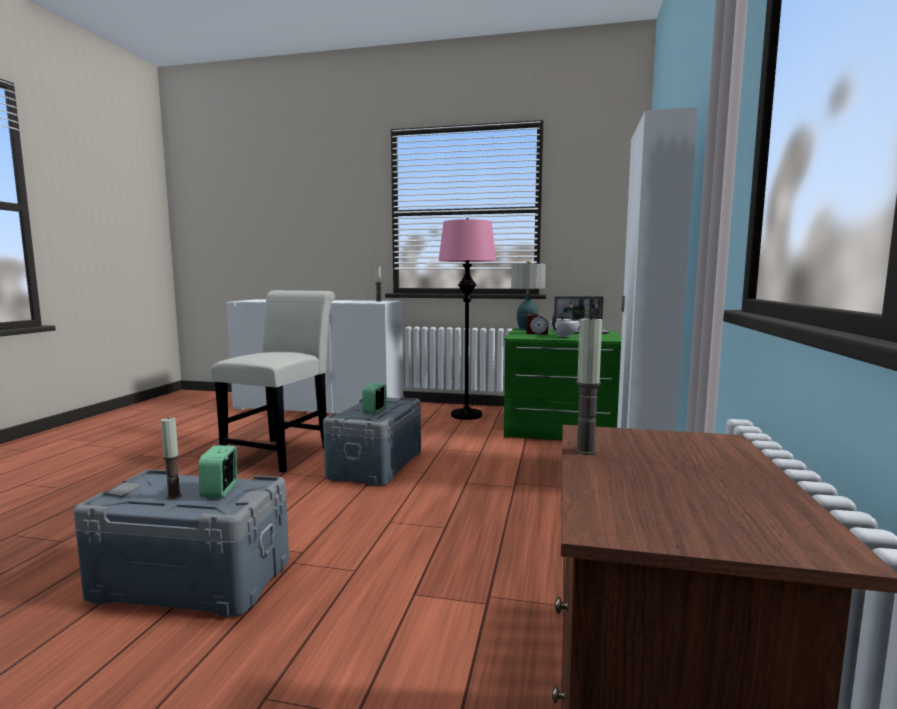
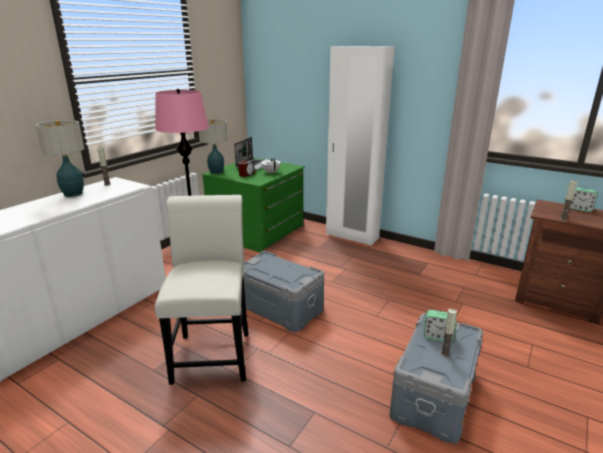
camera: 70 degrees left, 15 degrees up
white chair [211,290,335,473] -> white chair turned 45 degrees clockwise [155,195,248,385]
alarm clock [362,383,386,414] -> alarm clock moved to [570,188,598,212]
none -> table lamp [36,120,84,197]

